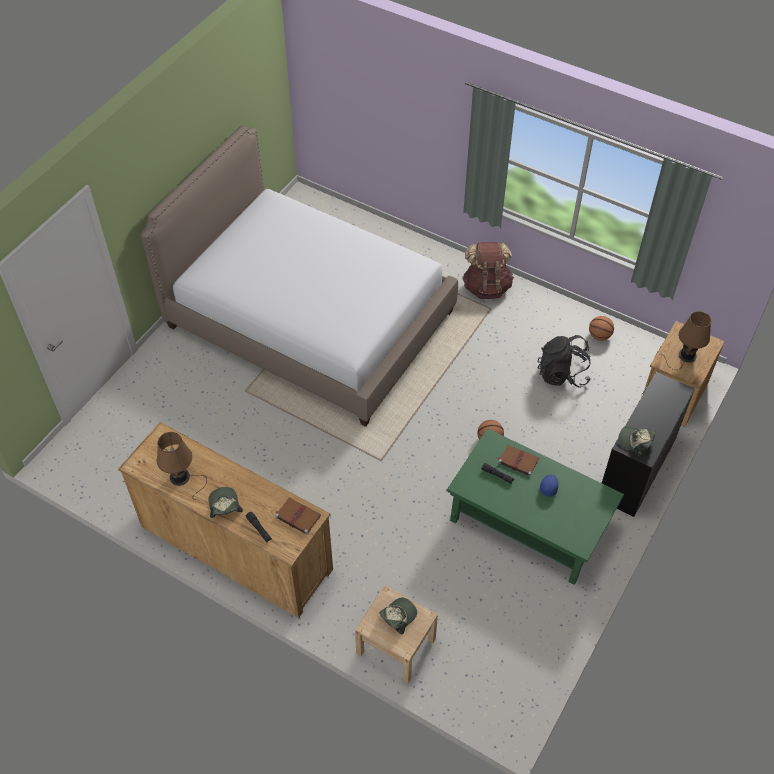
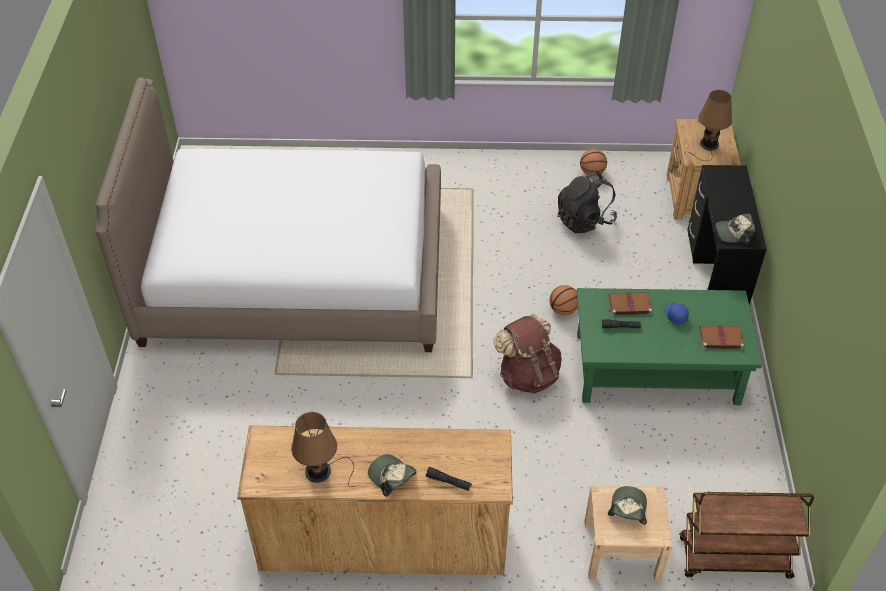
camera: 30 degrees left, 5 degrees down
brown book [275,498,321,535] -> brown book moved to [698,326,744,349]
brown backpack [462,242,514,299] -> brown backpack moved to [494,314,562,394]
none -> brown cart [679,492,814,579]

